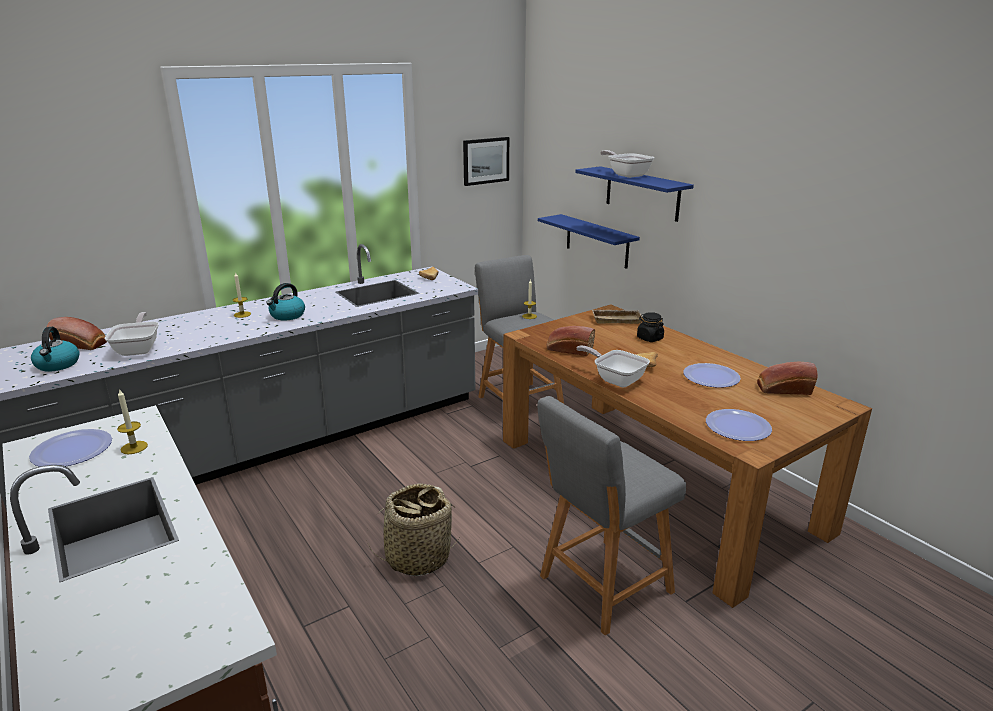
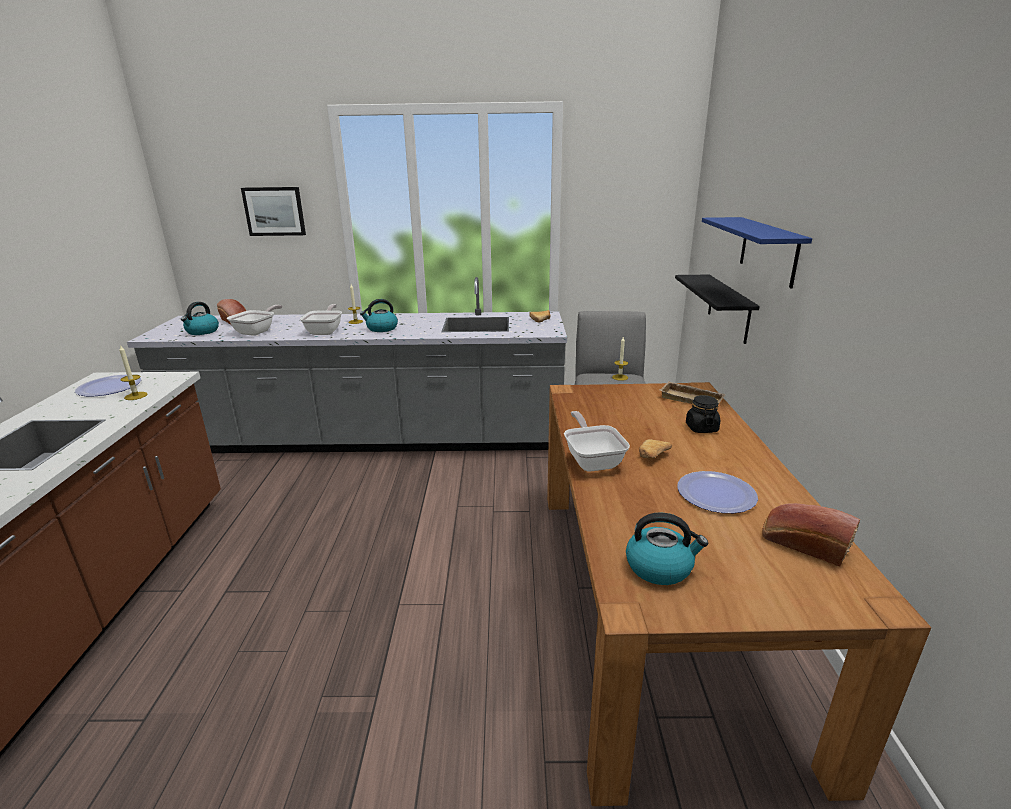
camera: 35 degrees right, 0 degrees up
basket [368,483,459,576] -> none
picture [463,137,509,186] -> picture moved to [241,187,306,236]
grey stool [537,396,686,635] -> none
blue shelf [538,214,640,269] -> black shelf [675,275,760,344]
bread [546,326,595,356] -> none
frying pan [600,150,655,178] -> frying pan moved to [300,304,342,335]
plate [706,409,772,441] -> kettle [626,512,708,585]

